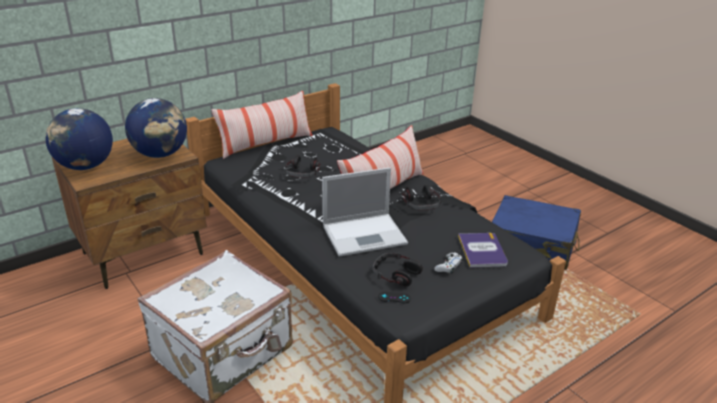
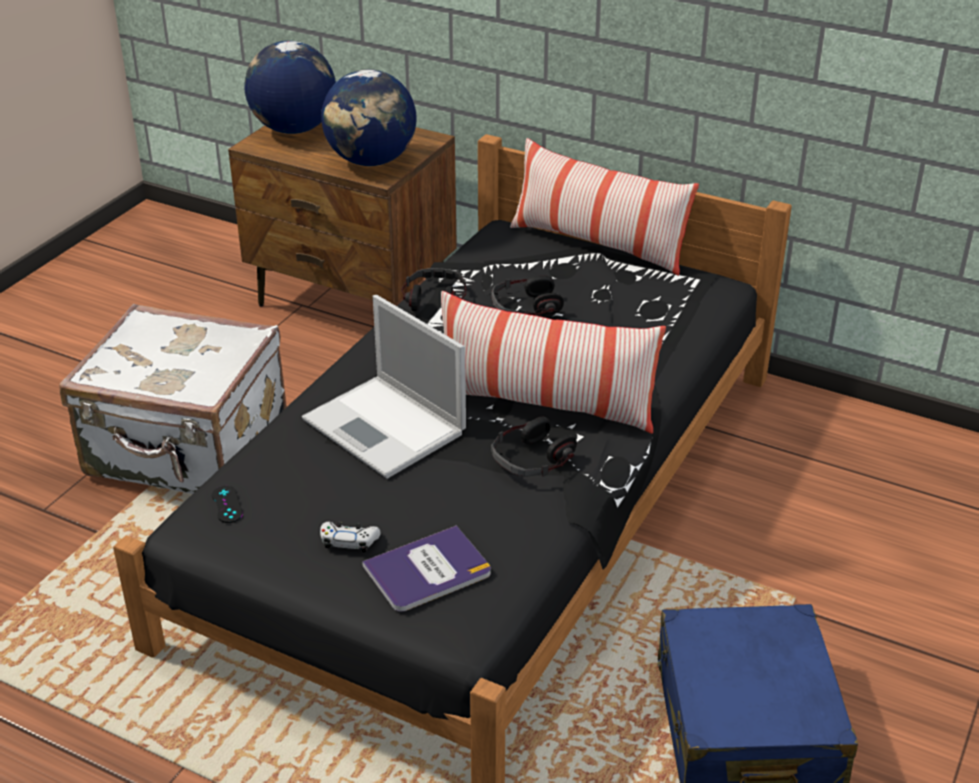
camera: 65 degrees right, 5 degrees up
headphones [373,253,423,287] -> headphones moved to [401,268,467,311]

